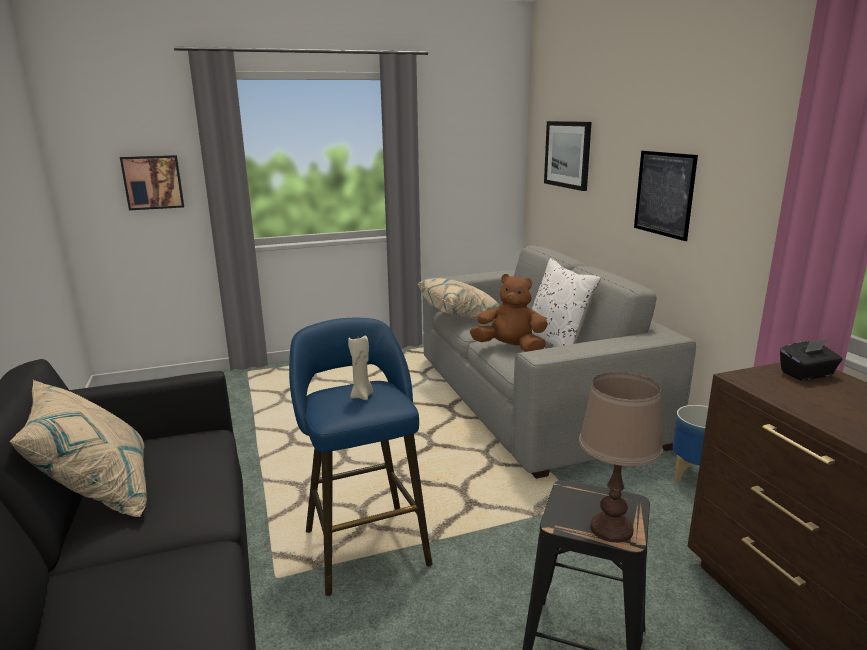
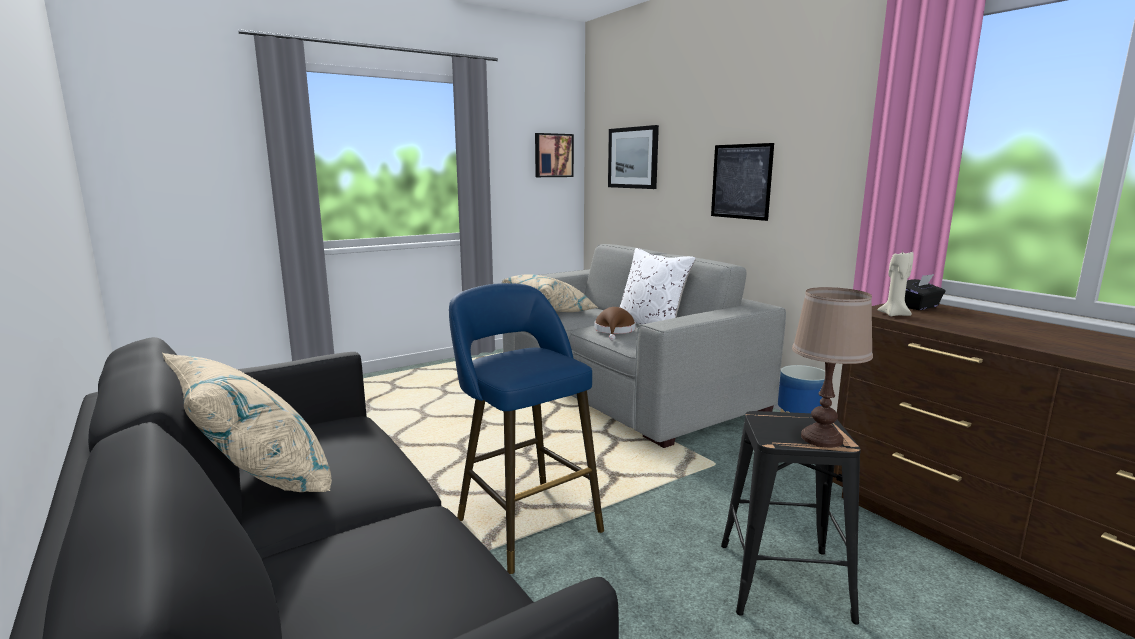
camera: 15 degrees left, 5 degrees down
picture [120,155,184,210] -> picture moved to [535,133,574,177]
beige candle [348,335,373,400] -> beige candle moved to [878,251,914,317]
brown plush toy [470,274,548,352] -> brown hat [595,307,636,341]

